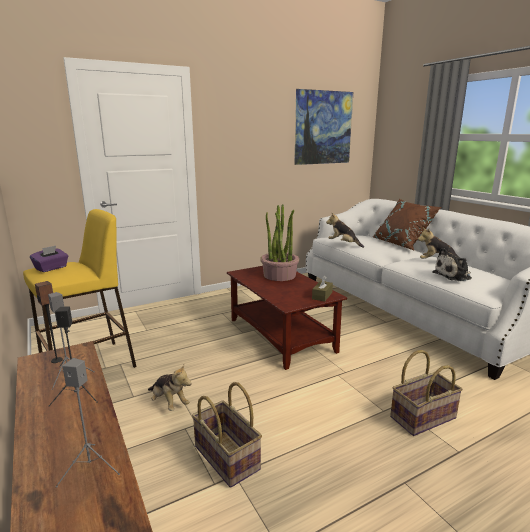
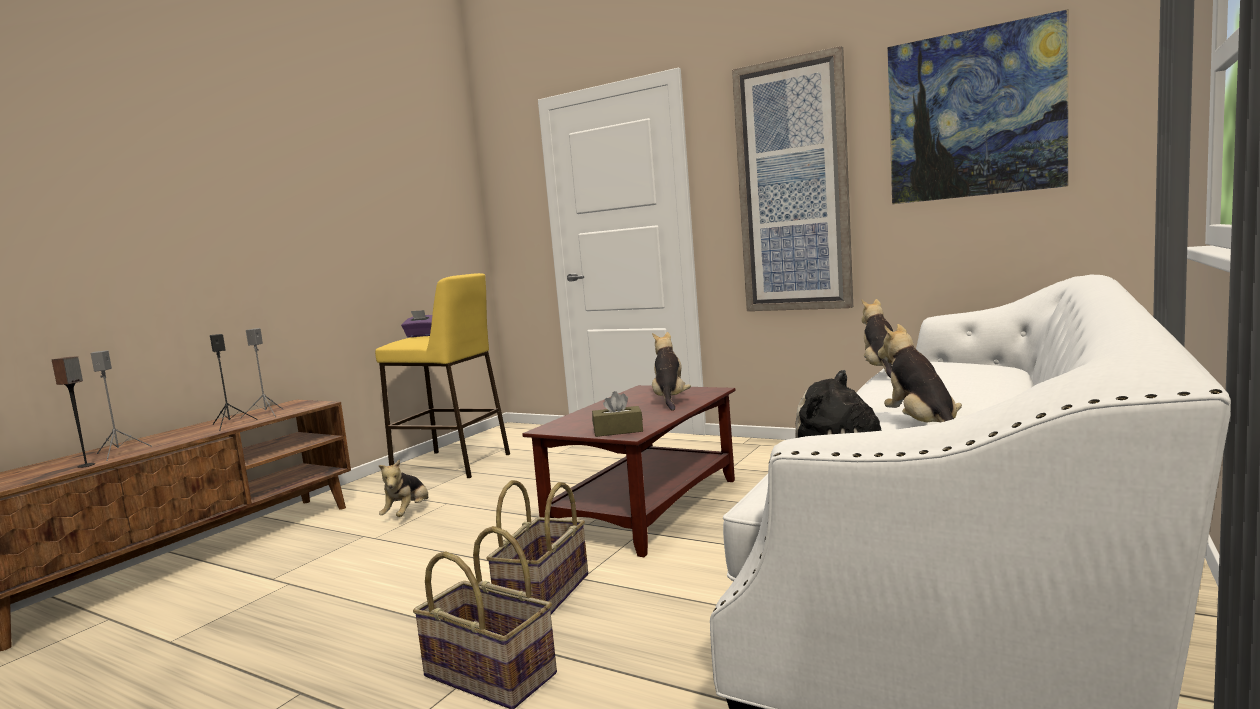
camera: 60 degrees right, 10 degrees down
speaker [35,281,63,363] -> speaker moved to [52,356,95,468]
basket [192,382,262,488] -> basket moved to [486,480,588,614]
potted plant [260,204,299,281] -> plush toy [652,332,691,411]
brown pillow [373,199,441,250] -> none
none -> picture [732,46,853,311]

